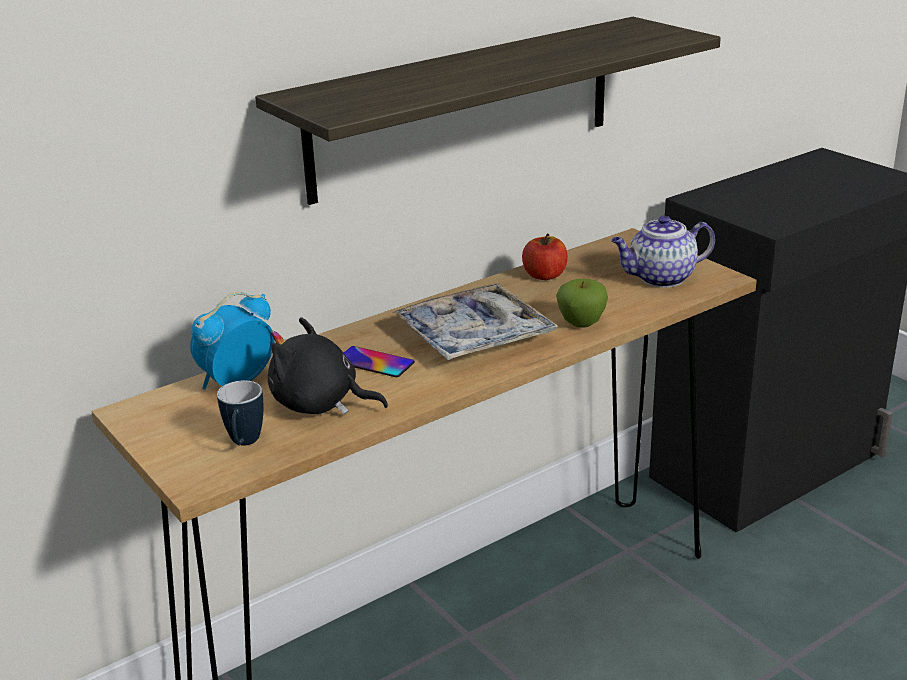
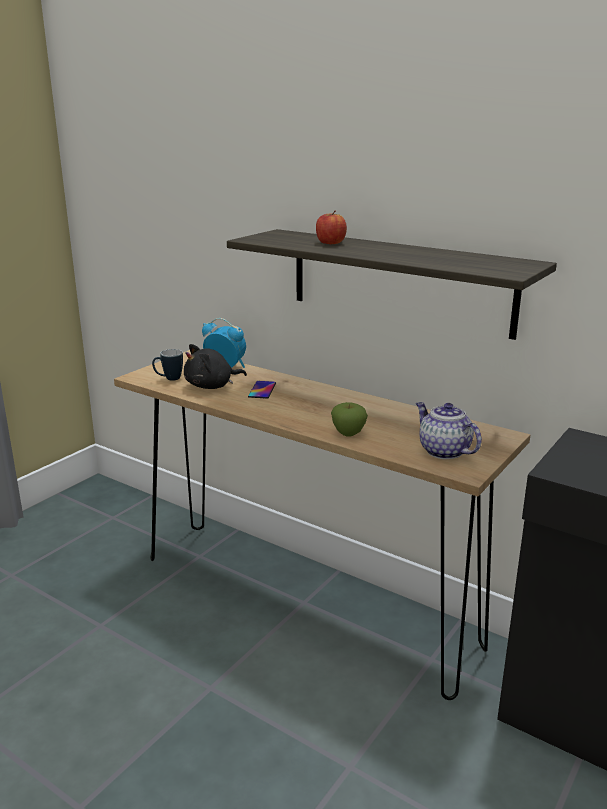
camera: 70 degrees right, 5 degrees down
black plush toy [268,317,388,414] -> black plush toy turned 120 degrees counterclockwise [184,344,247,389]
tray [393,283,559,360] -> none
apple [522,234,568,280] -> apple moved to [316,211,347,244]

